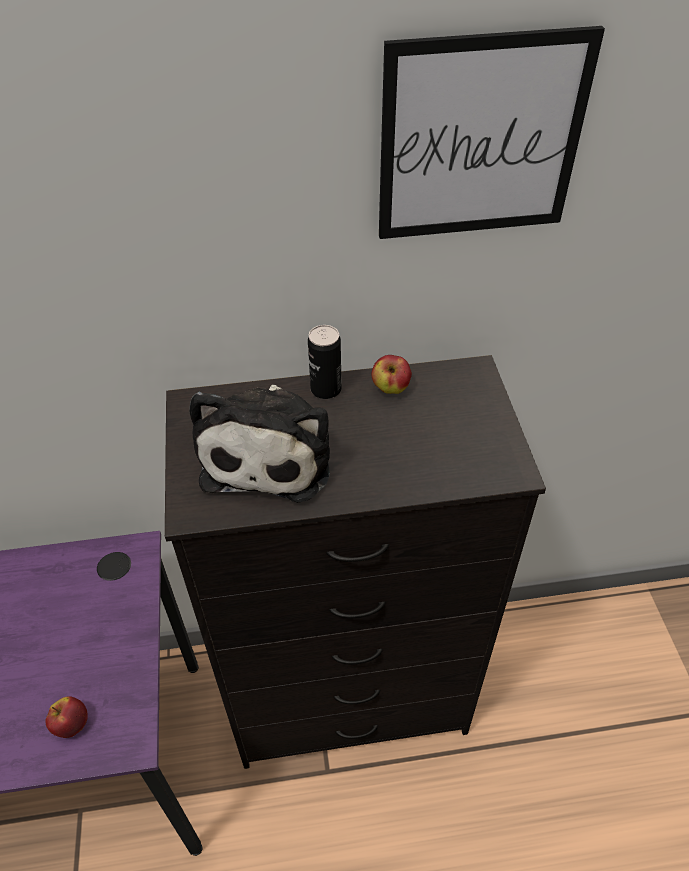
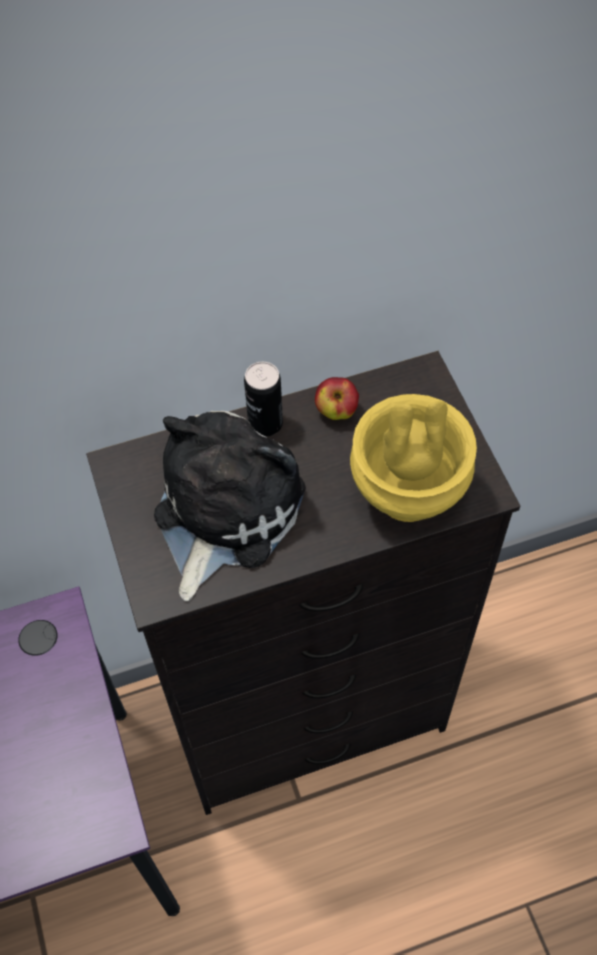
camera: 10 degrees left, 10 degrees up
apple [45,696,88,738] -> none
plush toy [189,385,330,502] -> plush toy turned 150 degrees counterclockwise [154,411,306,601]
picture [379,26,605,239] -> none
none -> yellow vase [350,394,477,522]

